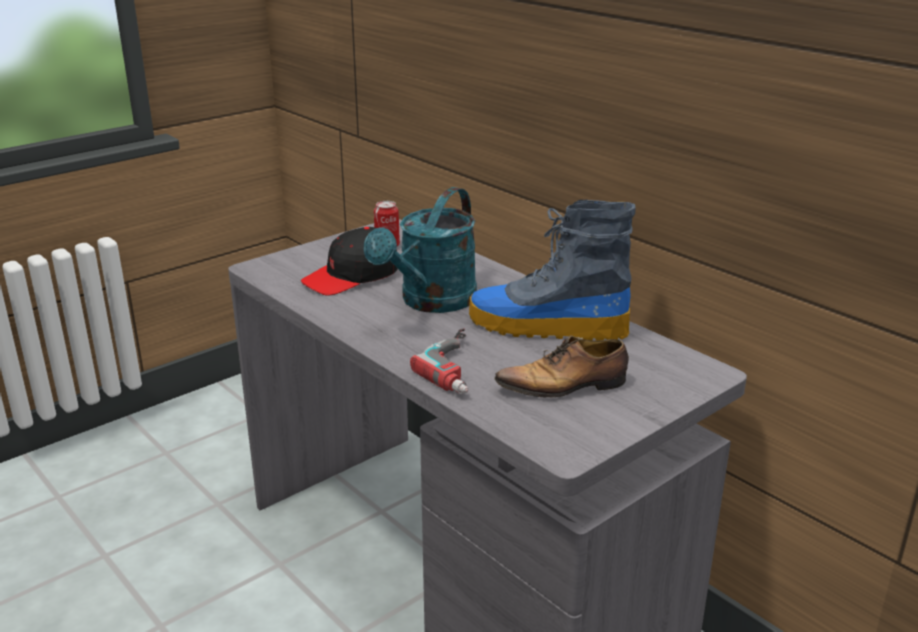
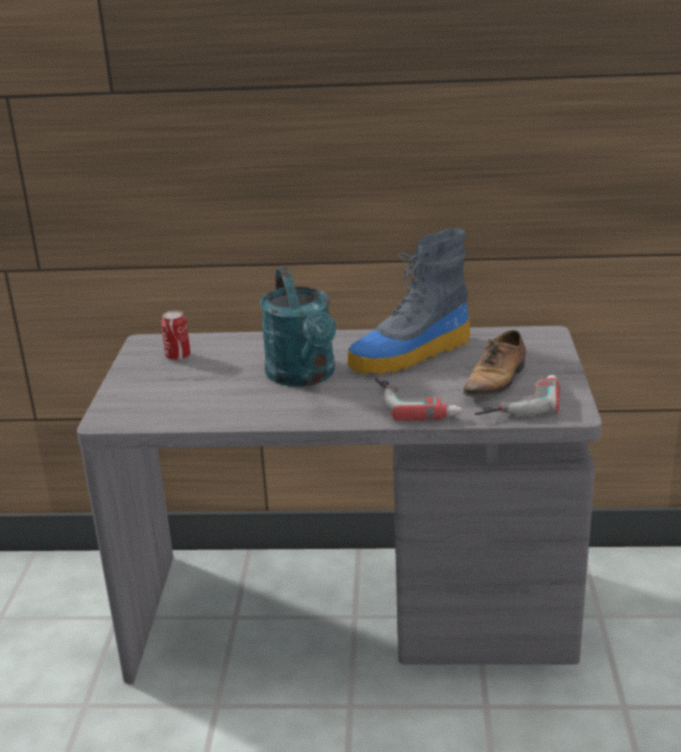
camera: 45 degrees left, 0 degrees up
black cap [301,227,398,296] -> none
none -> power drill [475,375,560,415]

